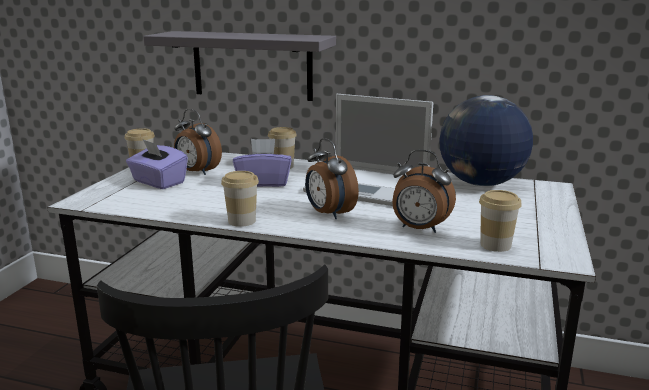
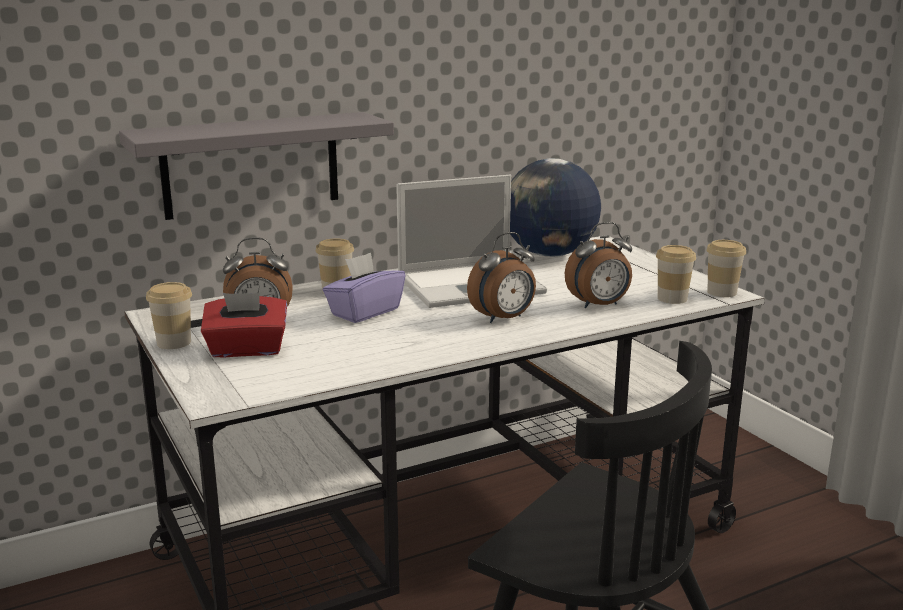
camera: 45 degrees left, 0 degrees up
purple tissue box [126,140,188,189] -> red tissue box [201,293,287,357]
cup [221,171,259,227] -> cup moved to [706,240,746,297]
alarm clock [305,138,359,219] -> alarm clock turned 45 degrees counterclockwise [467,232,536,323]

